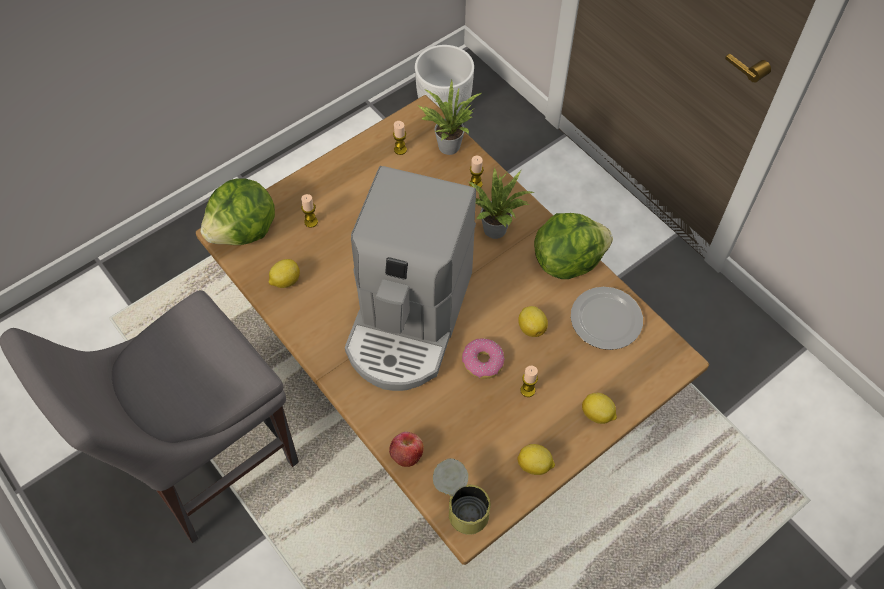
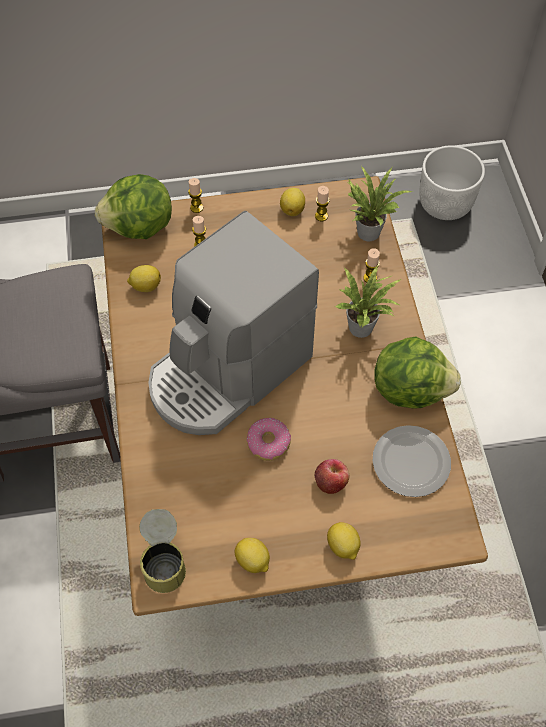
camera: 30 degrees right, 0 degrees up
apple [389,432,424,467] -> apple moved to [314,459,349,494]
lemon [518,306,548,337] -> lemon moved to [280,188,305,216]
candle [520,366,538,397] -> candle moved to [188,178,203,213]

